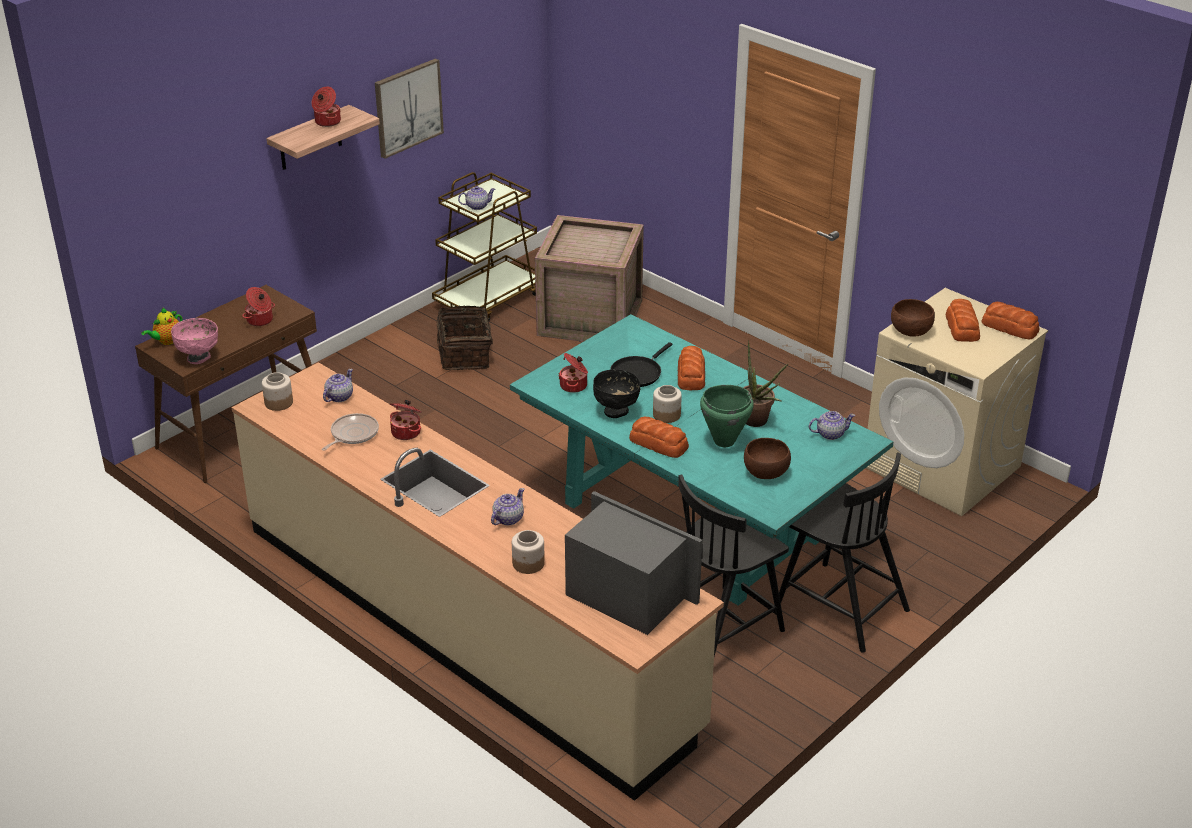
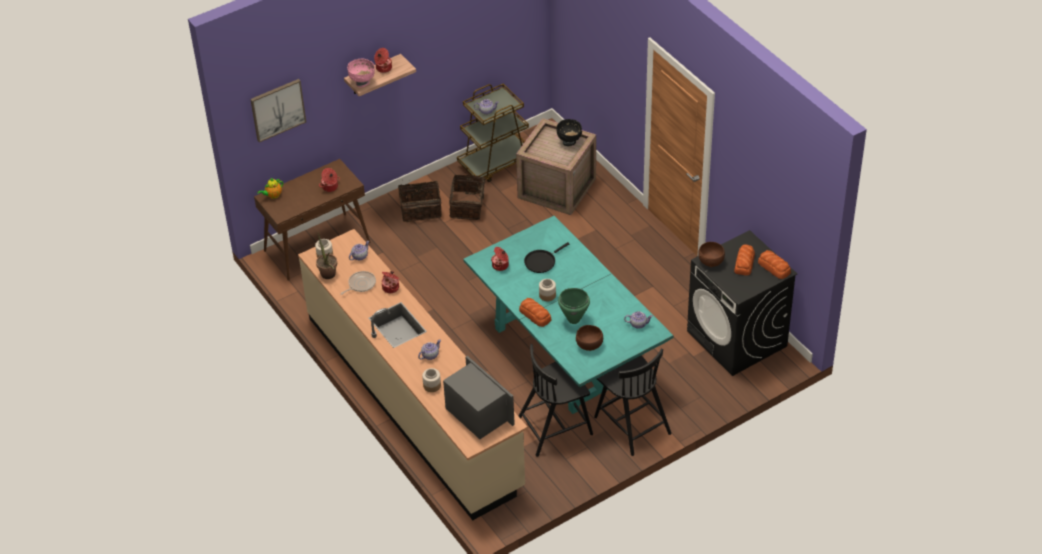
camera: 15 degrees right, 10 degrees up
pink bowl [171,318,218,364] -> pink bowl moved to [347,59,375,87]
picture [375,58,444,159] -> picture moved to [250,79,306,143]
black bowl [593,369,640,418] -> black bowl moved to [556,119,582,146]
bread [678,346,705,390] -> none
potted plant [743,340,788,427] -> potted plant moved to [316,233,337,279]
beige washing machine [866,288,1048,516] -> black washing machine [687,230,797,376]
none -> basket [398,181,442,222]

